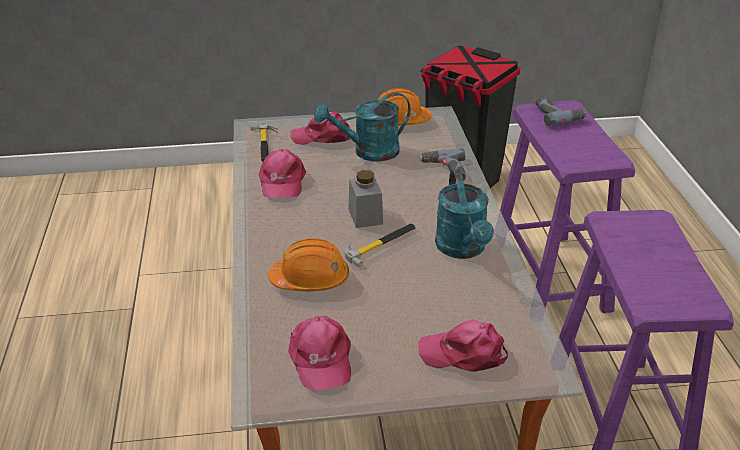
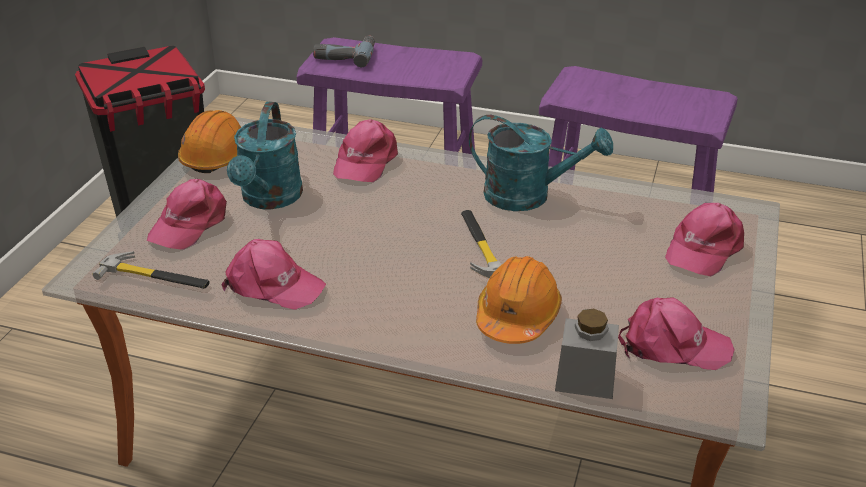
camera: 65 degrees left, 0 degrees up
grey jar [349,170,383,228] -> grey jar moved to [555,309,619,399]
power drill [419,148,466,181] -> pink cap [333,119,398,182]

